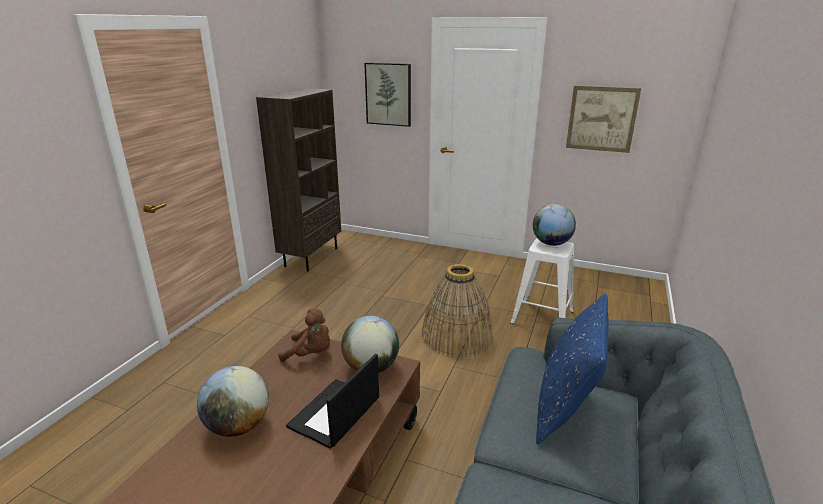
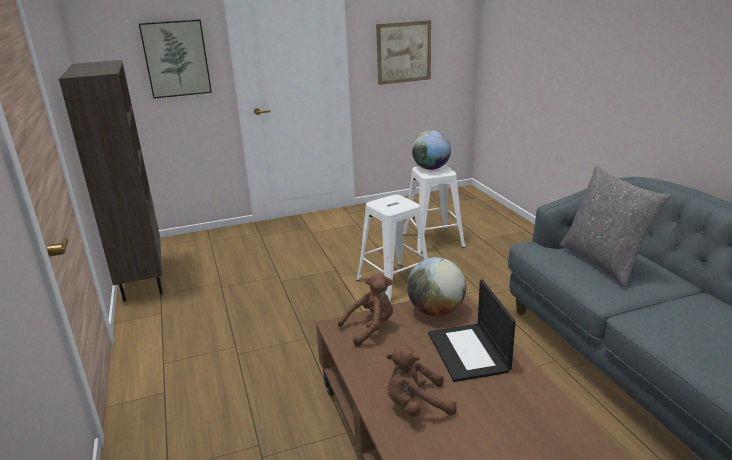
camera: 40 degrees left, 0 degrees up
globe [197,366,269,437] -> brown plush toy [386,344,457,417]
basket [422,264,493,358] -> white stool [356,194,428,300]
blue pillow [536,293,609,444] -> grey pillow [560,165,671,287]

